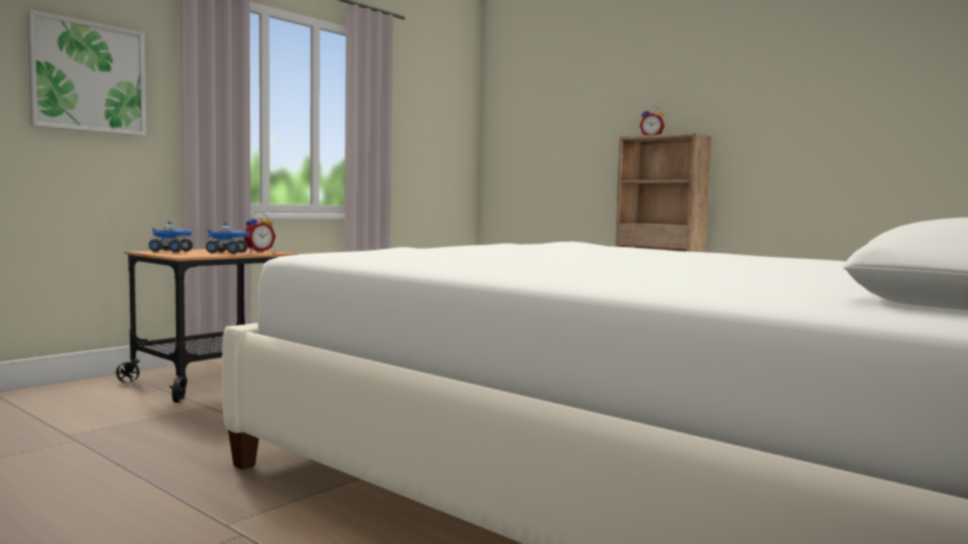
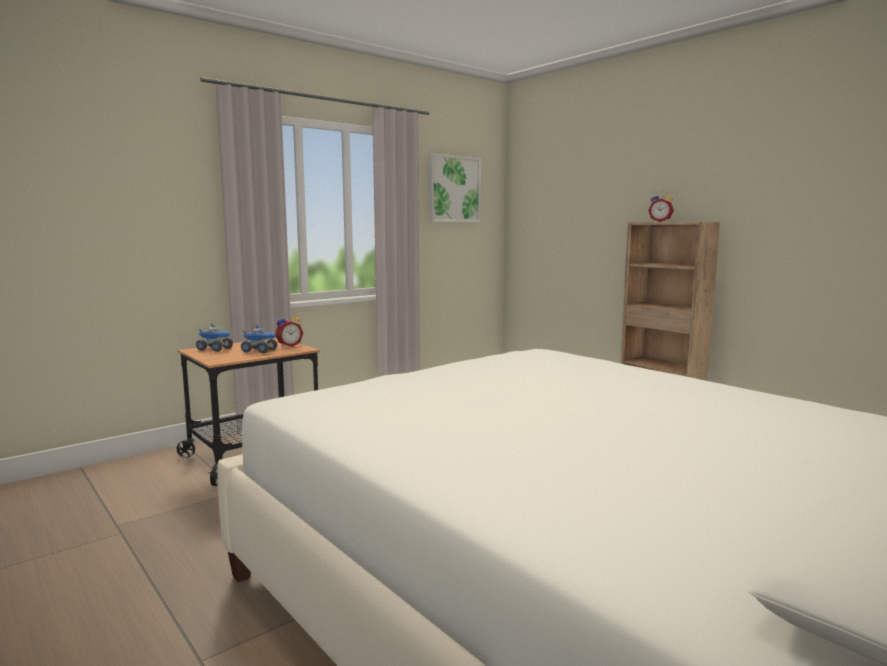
camera: 10 degrees right, 5 degrees up
picture [27,10,146,136] -> picture moved to [429,153,481,222]

